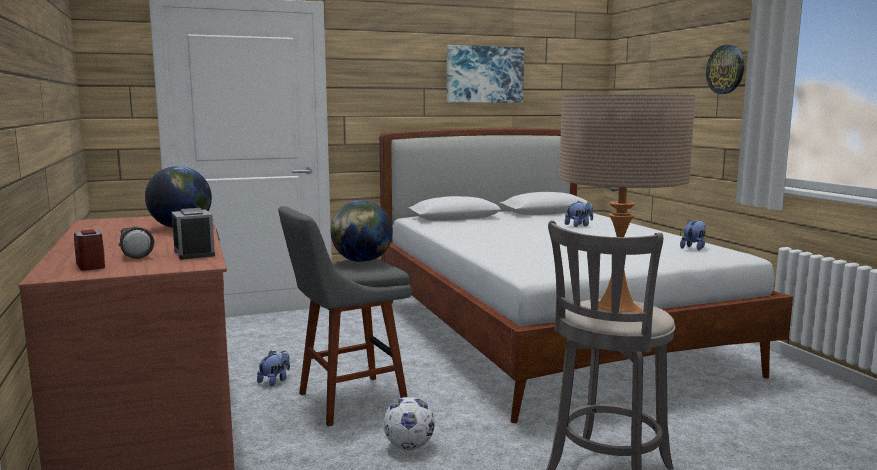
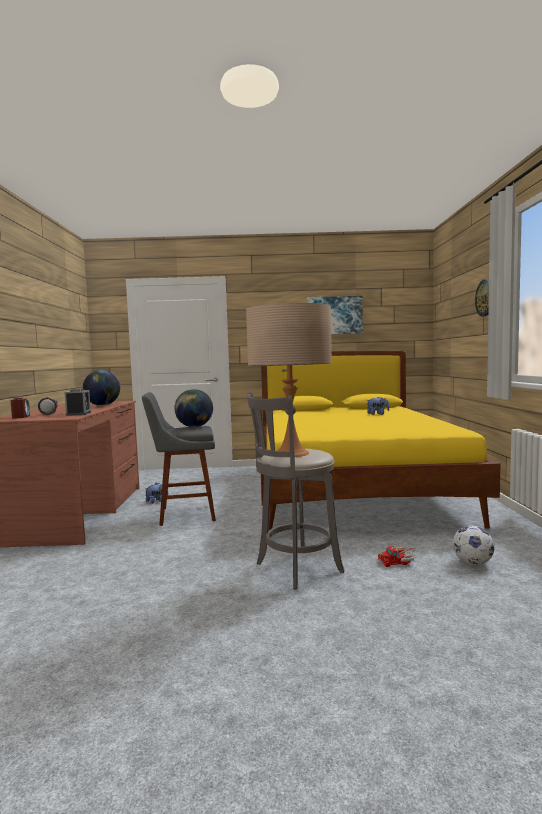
camera: 20 degrees right, 5 degrees down
white bed [379,128,793,423] -> yellow bed [261,351,500,530]
football [383,397,435,450] -> football moved to [453,525,494,565]
plush toy [680,219,706,251] -> none
none -> toy truck [378,545,417,567]

